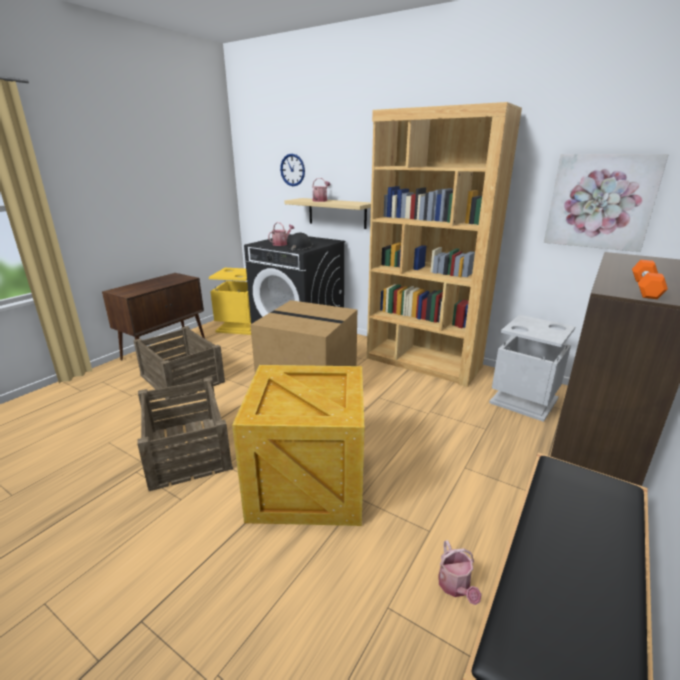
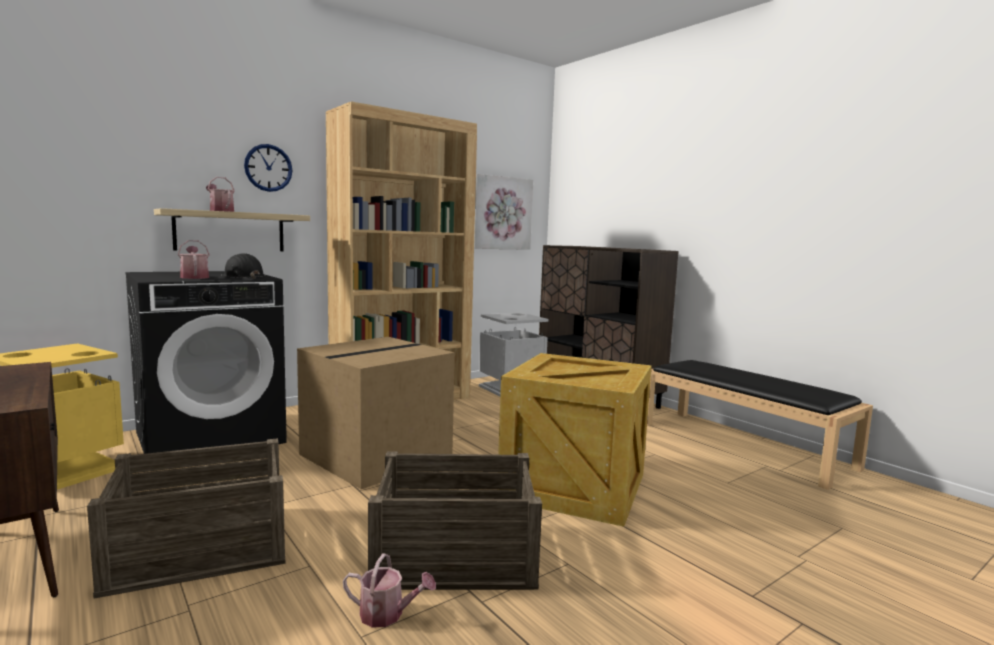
camera: 70 degrees left, 15 degrees down
wall clock [280,154,305,186] -> wall clock moved to [244,144,292,192]
watering can [438,540,482,605] -> watering can moved to [343,553,436,628]
orange dumbbell [632,260,668,299] -> none

